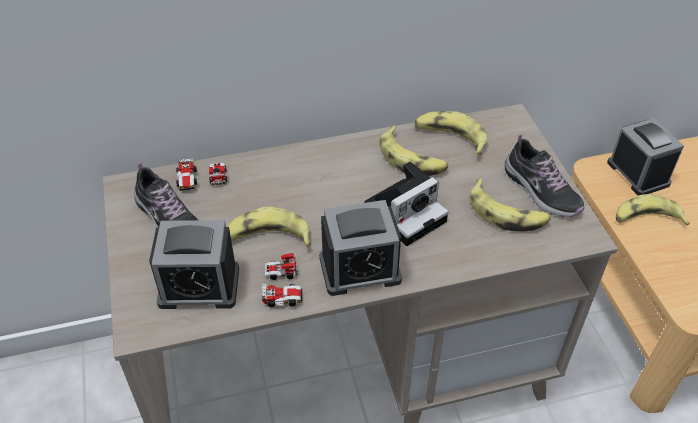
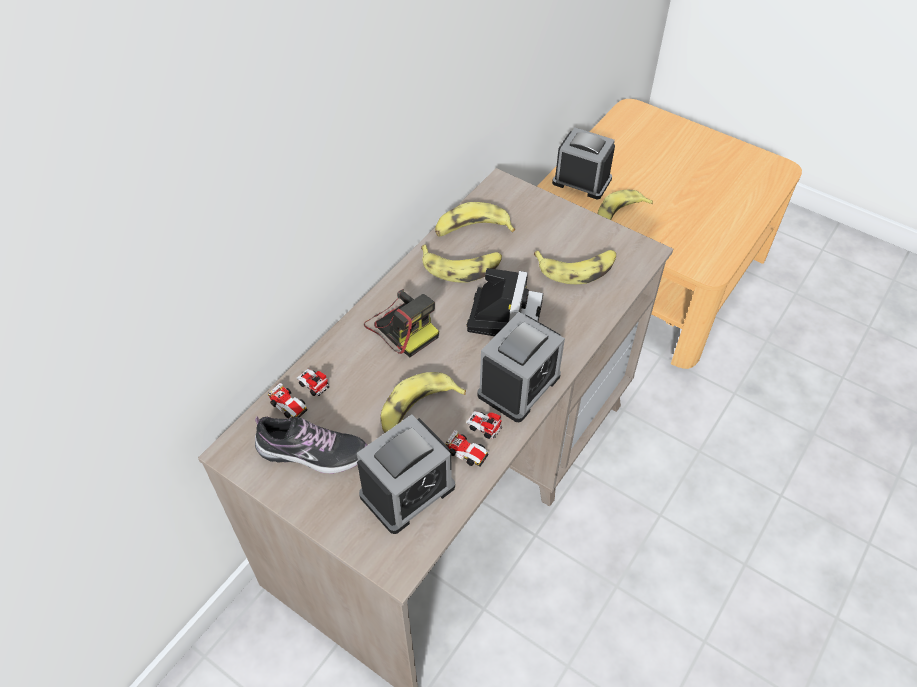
camera: 40 degrees left, 5 degrees up
toy car [262,253,302,307] -> toy car turned 75 degrees clockwise [446,411,502,466]
shoe [505,134,585,217] -> none
none -> camera [364,289,439,357]

